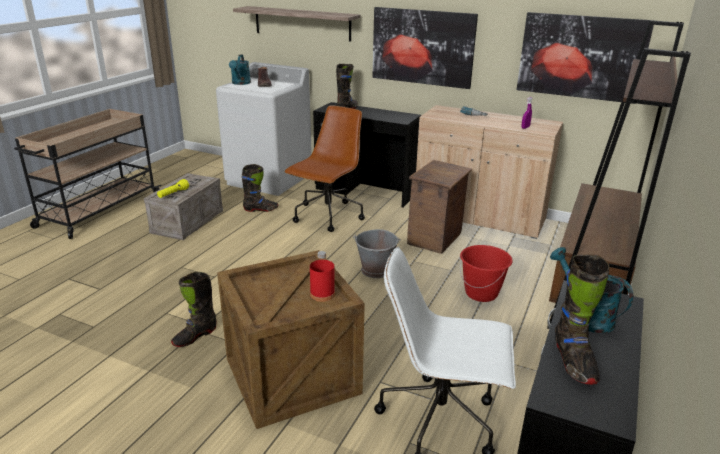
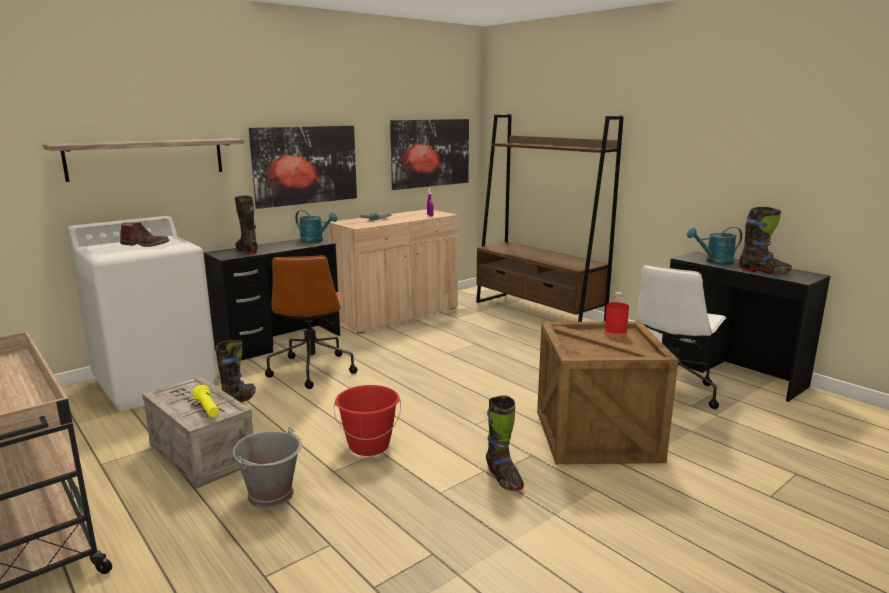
camera: 65 degrees left, 10 degrees down
turquoise watering can [229,55,251,85] -> turquoise watering can moved to [295,210,338,243]
brown office chair [284,105,365,232] -> brown office chair turned 150 degrees counterclockwise [265,256,358,389]
grey bucket [353,229,401,278] -> grey bucket moved to [233,427,302,508]
crate [407,160,472,254] -> none
red bucket [460,245,513,302] -> red bucket moved to [334,385,401,456]

